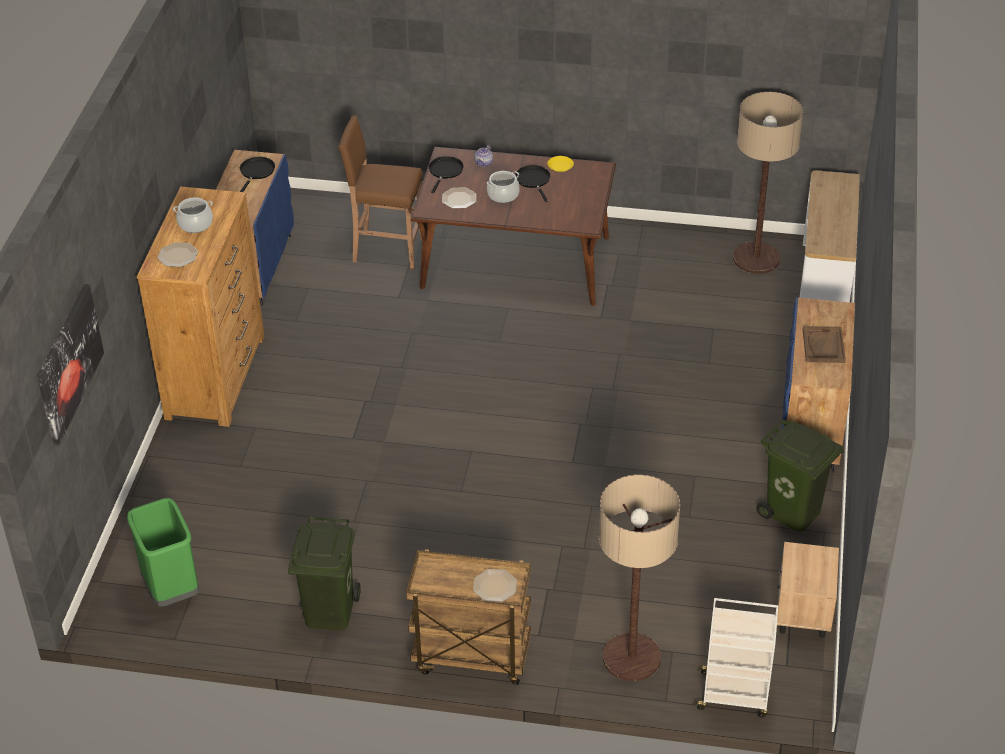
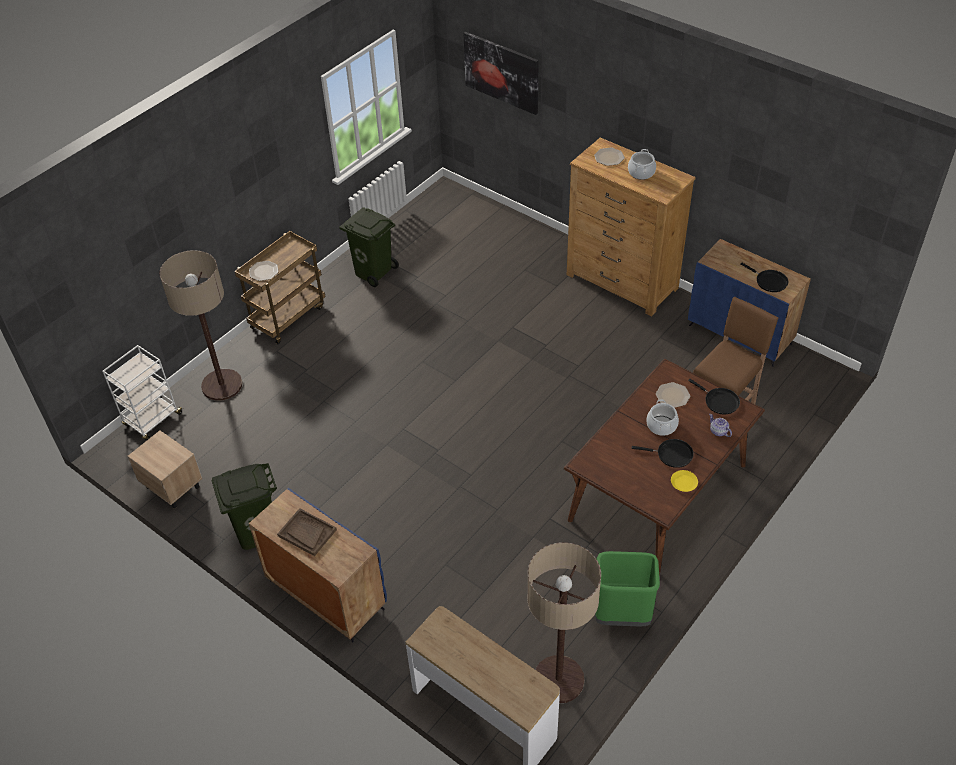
camera: 120 degrees right, 5 degrees up
green trash can [127,498,199,606] -> green trash can moved to [595,551,660,626]

